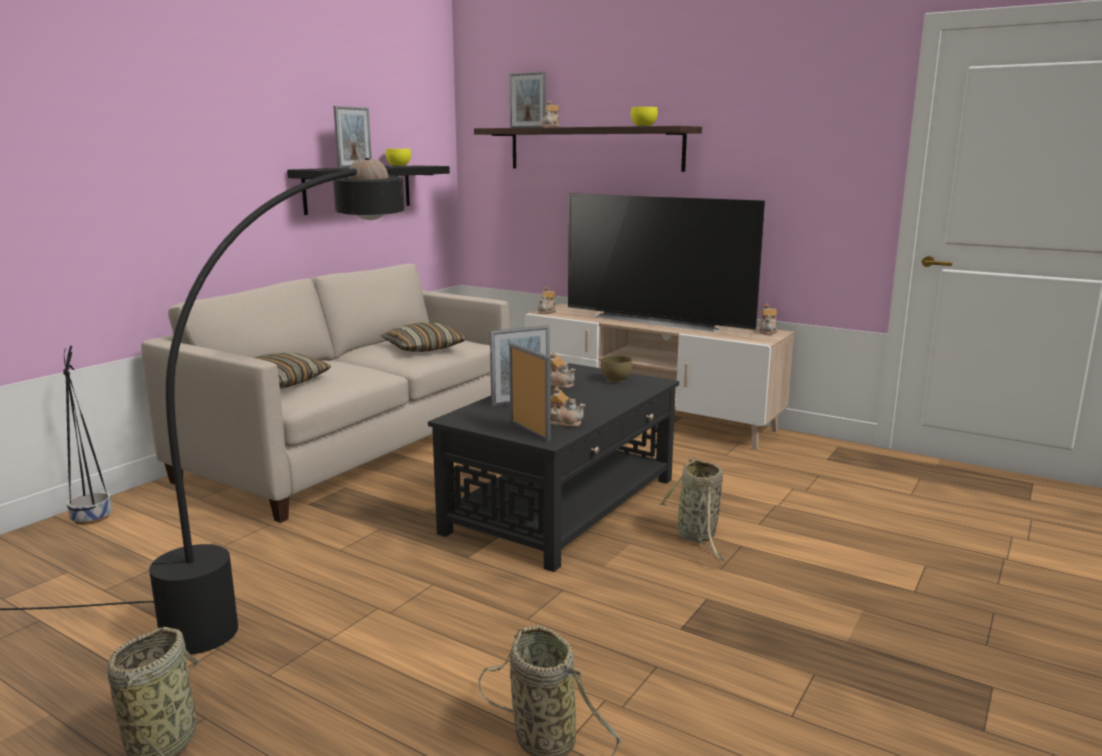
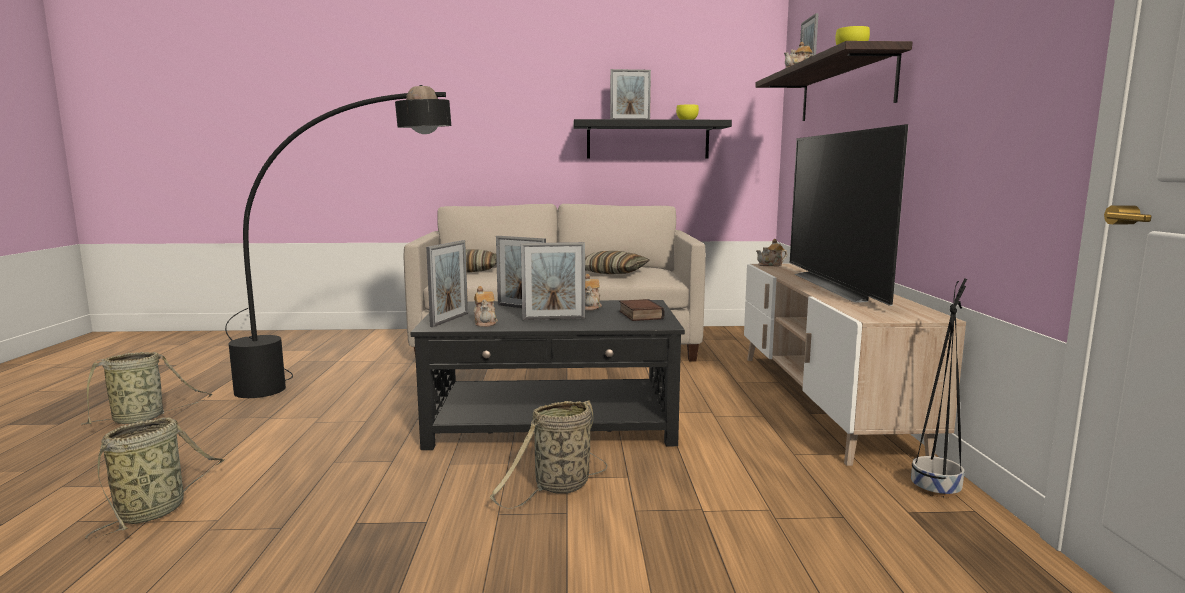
camera: 55 degrees right, 5 degrees down
black planter [63,346,112,525] -> black planter moved to [911,278,967,498]
brown bowl [601,355,632,382] -> book [619,299,665,321]
teapot [759,304,777,335] -> none
none -> picture frame [521,242,585,320]

